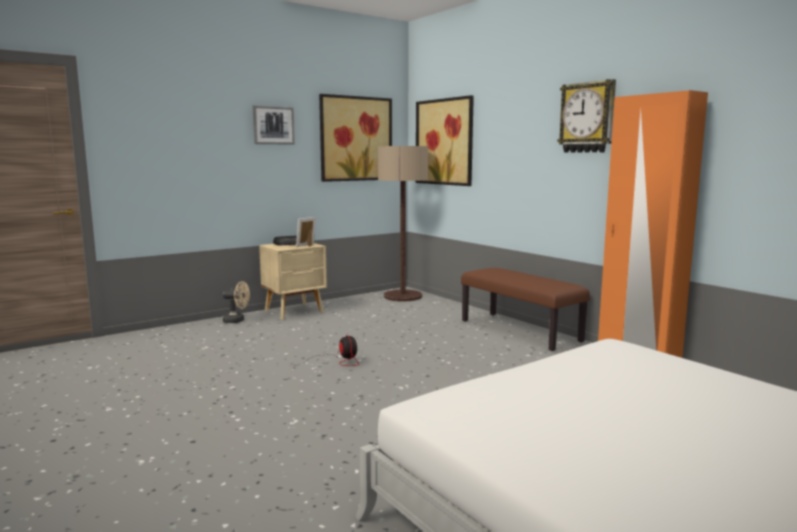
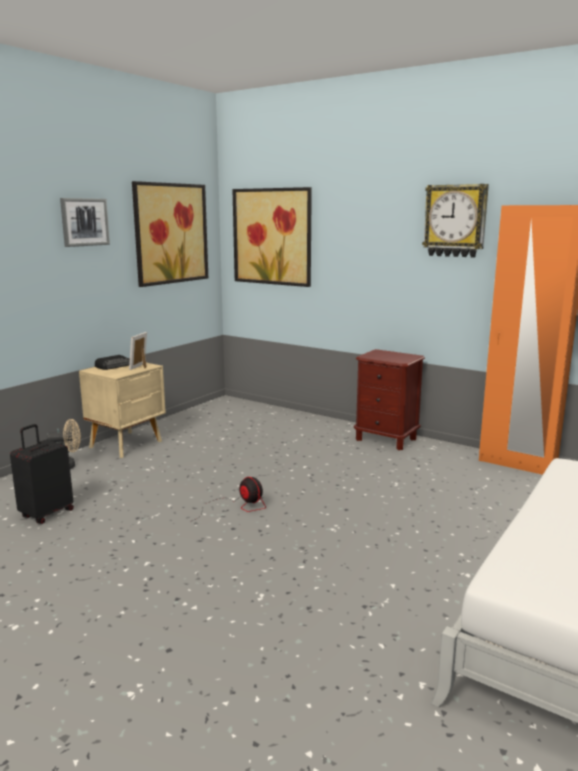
camera: 20 degrees left, 5 degrees up
floor lamp [378,146,429,302] -> none
brown bench [461,268,590,351] -> brown nightstand [354,349,425,450]
none -> black suitcase [10,424,74,524]

